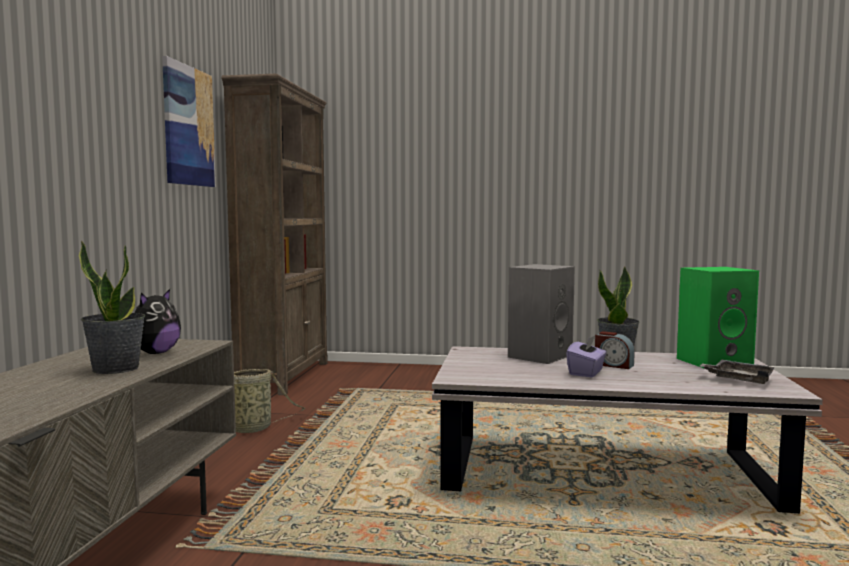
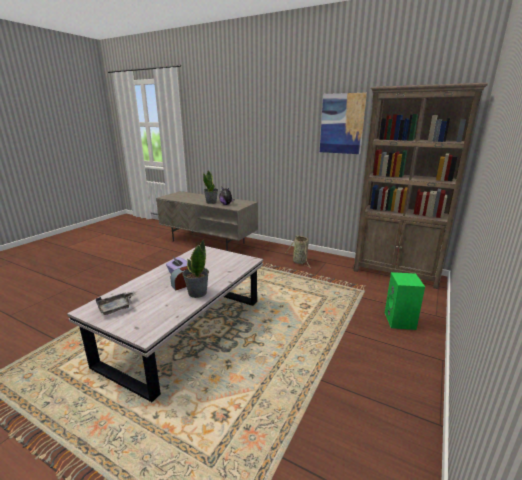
camera: 110 degrees right, 15 degrees up
grey speaker [508,264,575,364] -> none
green speaker [677,267,759,369] -> green speaker moved to [385,272,425,330]

